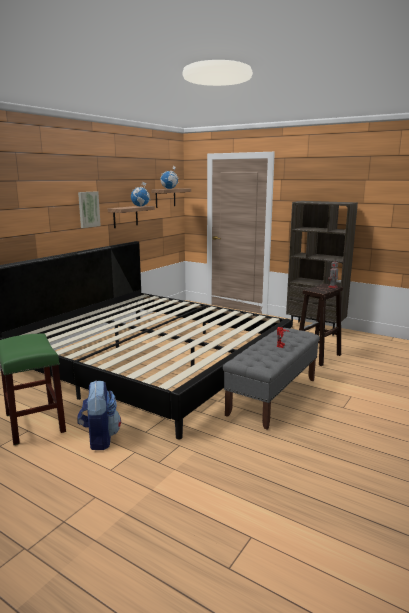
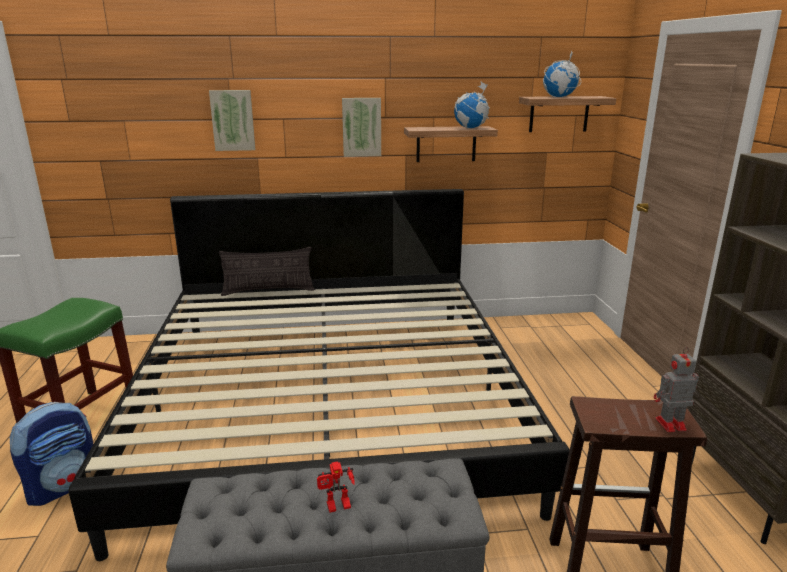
camera: 50 degrees right, 5 degrees up
none -> picture [209,90,255,151]
none -> pillow [219,247,315,296]

